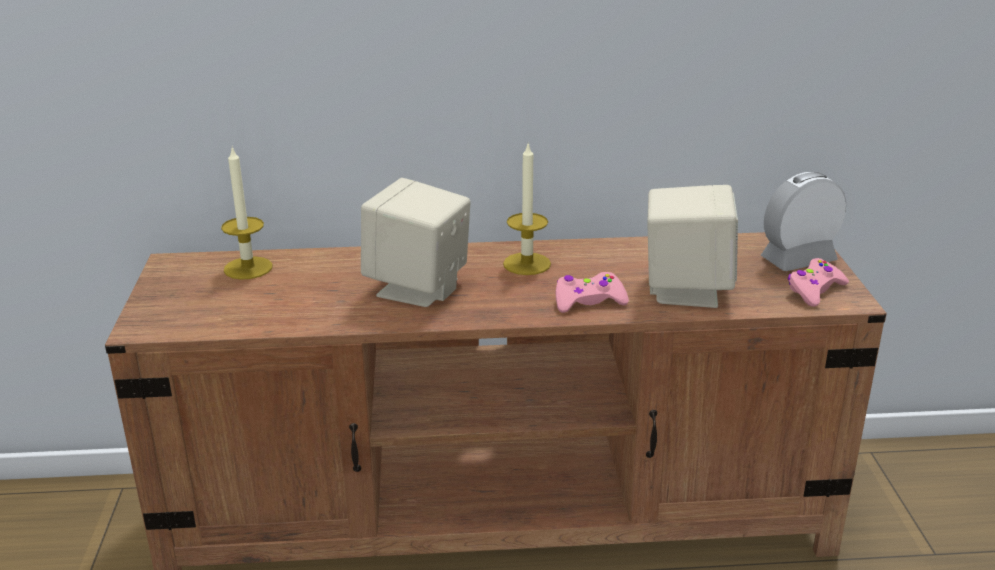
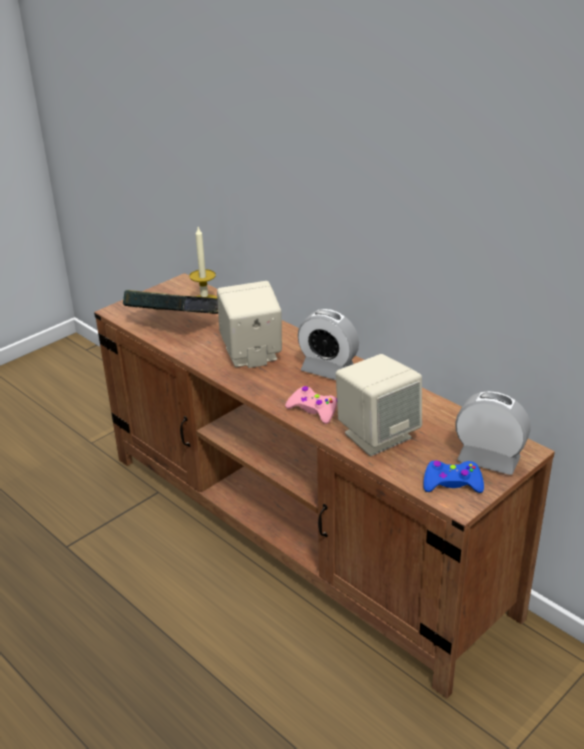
camera: 50 degrees right, 5 degrees up
candle [503,144,551,275] -> alarm clock [298,309,359,380]
pink game controller [788,258,849,307] -> blue game controller [424,461,484,493]
none -> book [123,290,218,314]

